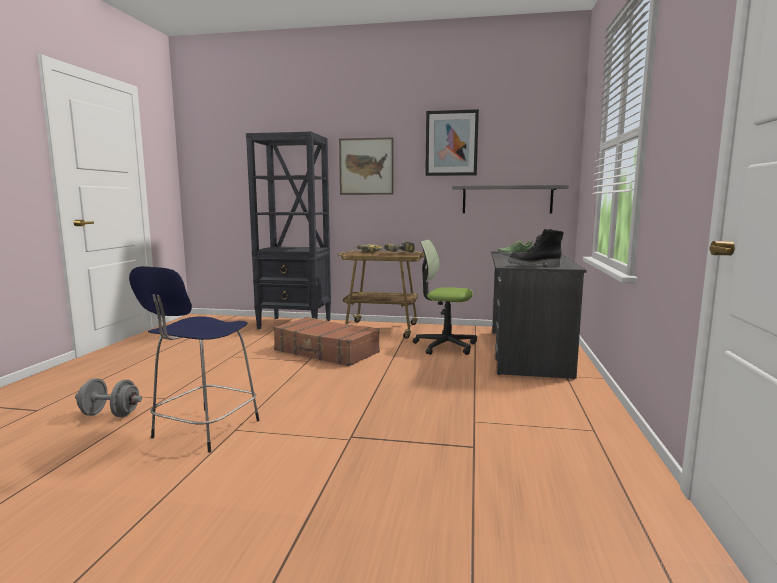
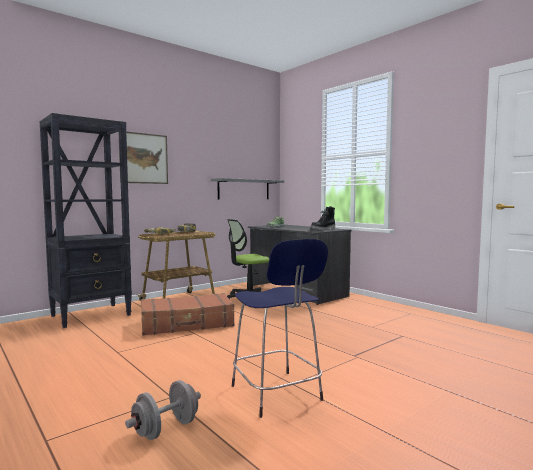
camera: 50 degrees left, 5 degrees down
picture [425,109,479,176] -> none

